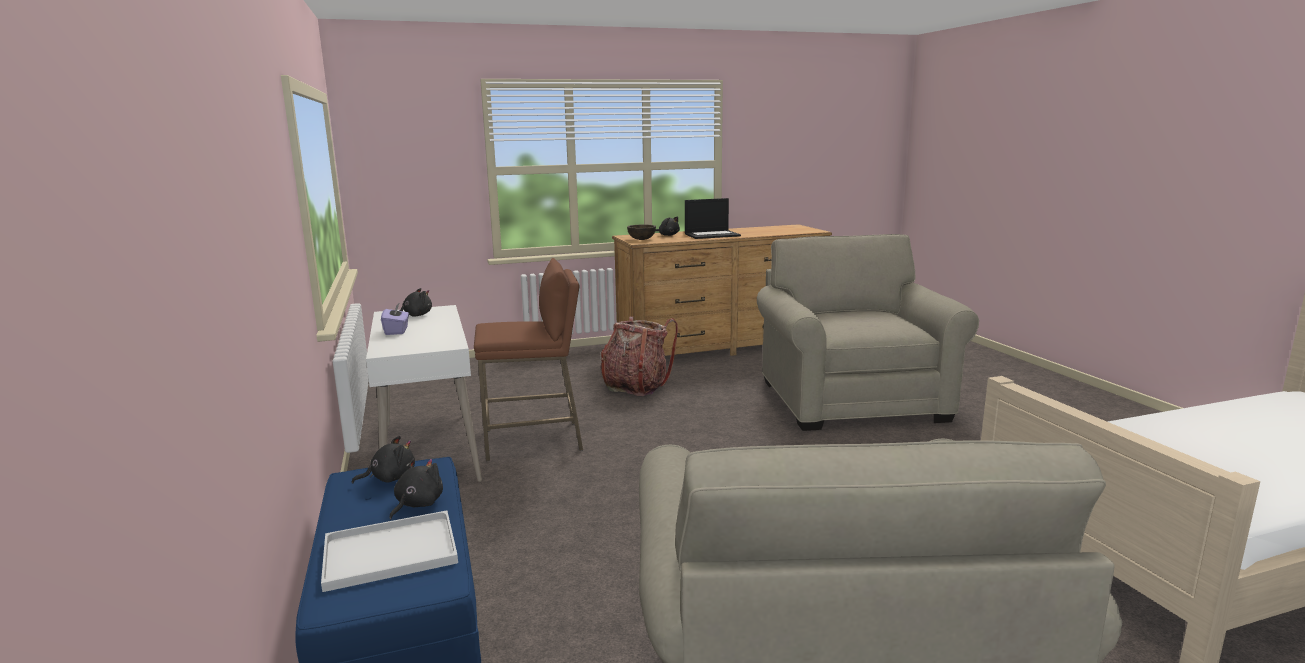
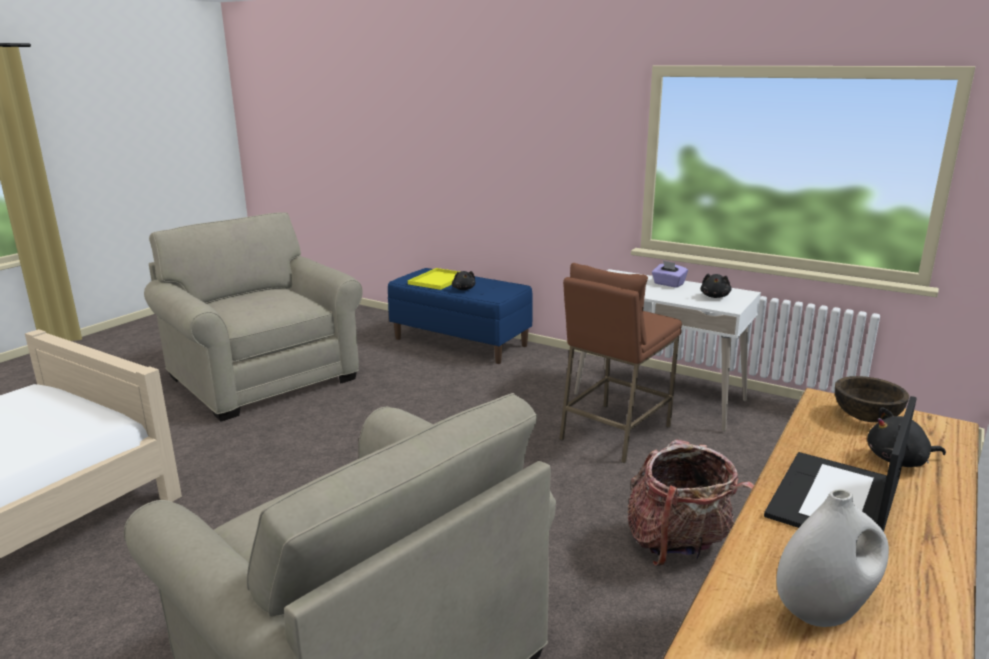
camera: 140 degrees right, 5 degrees up
white tray [321,510,458,592] -> yellow tray [408,268,460,290]
black plush toy [352,436,415,484] -> none
none -> white vase [777,489,889,627]

